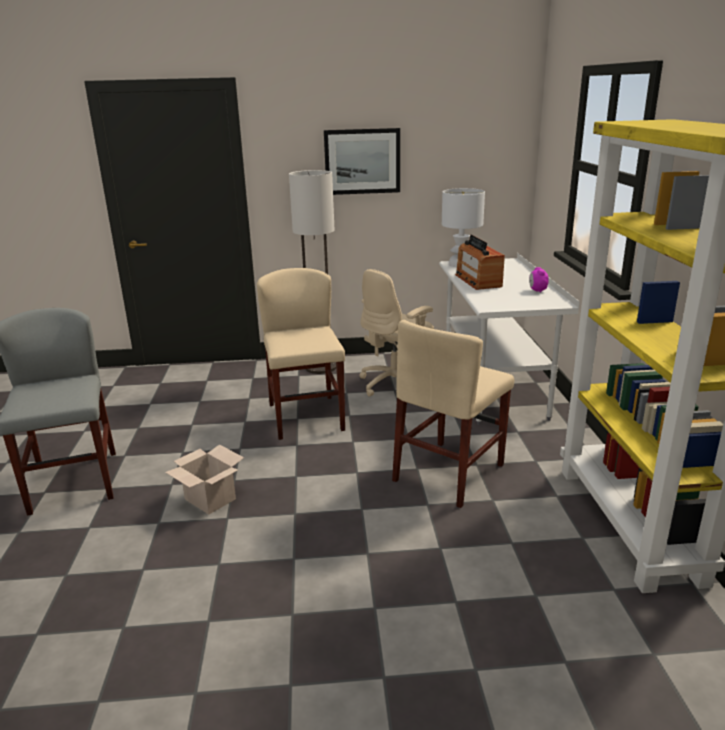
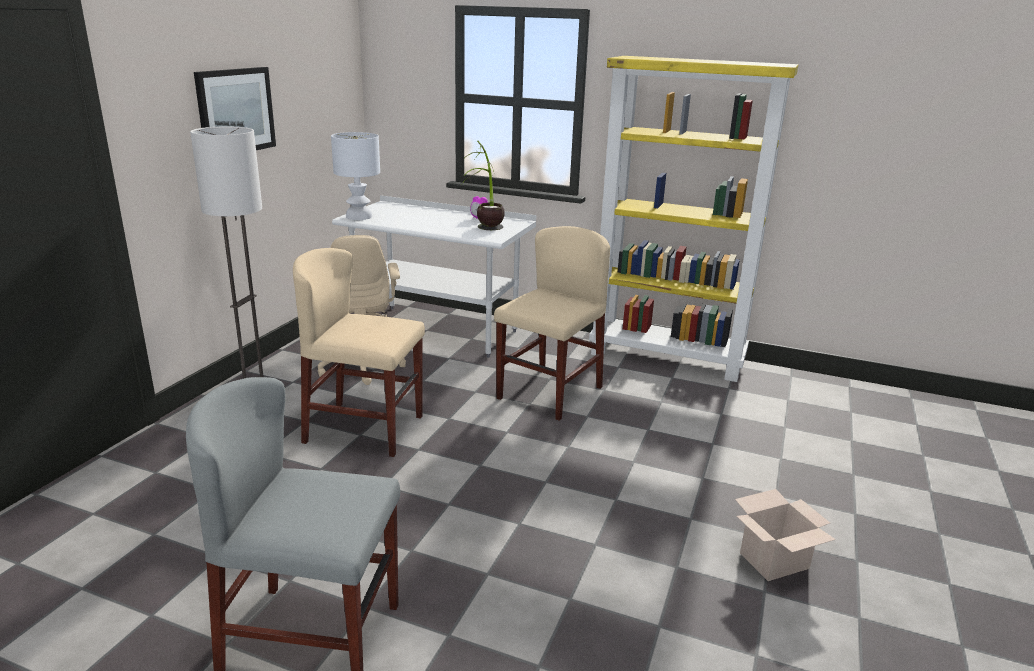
camera: 65 degrees left, 0 degrees up
cardboard box [165,445,244,515] -> cardboard box moved to [735,489,836,581]
beige chair [392,320,514,508] -> beige chair turned 120 degrees counterclockwise [494,226,610,421]
radio [455,235,505,290] -> none
none -> potted plant [462,140,505,230]

